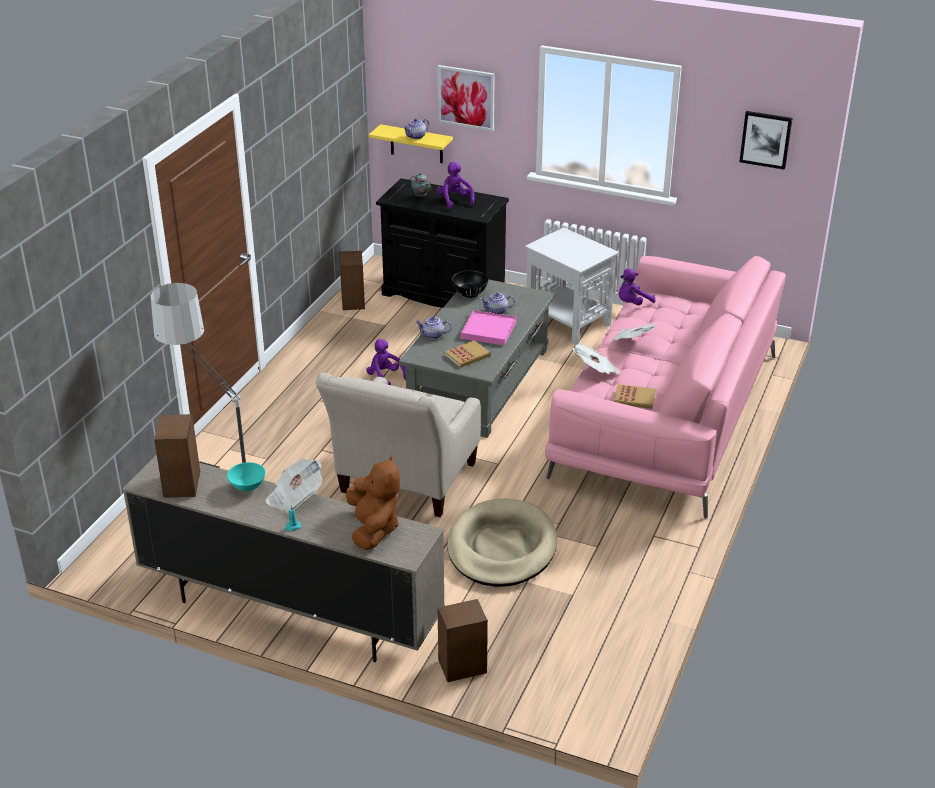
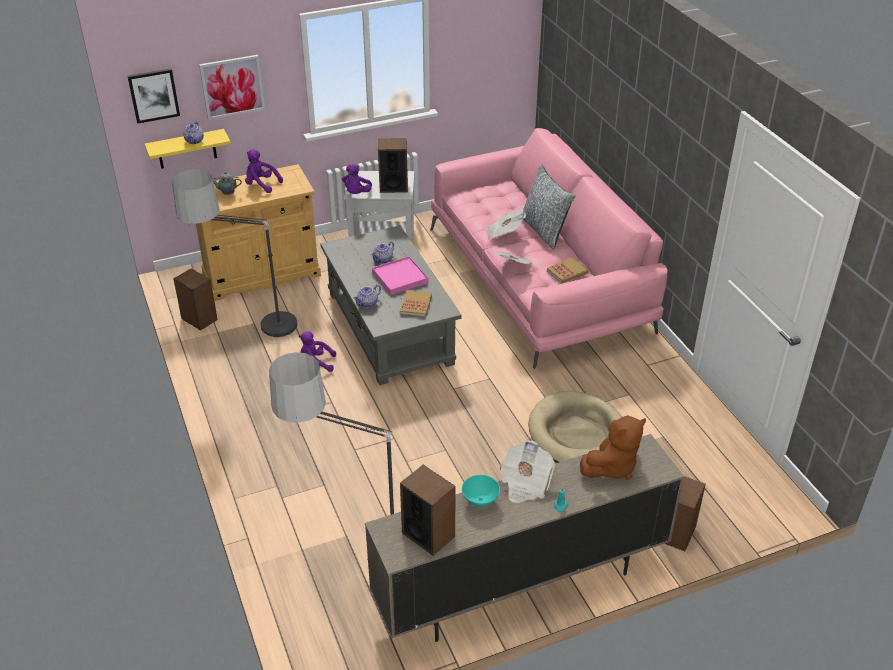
camera: 45 degrees left, 5 degrees up
beige armchair [316,373,481,517] -> none
brown plush toy [346,456,400,550] -> brown plush toy turned 105 degrees clockwise [580,415,646,479]
black cabinet [376,178,509,308] -> beige cabinet [196,164,321,301]
black bowl [452,270,488,298] -> none
purple plush toy [619,269,656,305] -> purple plush toy moved to [342,164,372,194]
picture [739,111,792,170] -> picture moved to [127,69,180,124]
none -> floor lamp [172,170,300,344]
none -> speaker [378,138,408,193]
none -> pillow [523,164,575,250]

